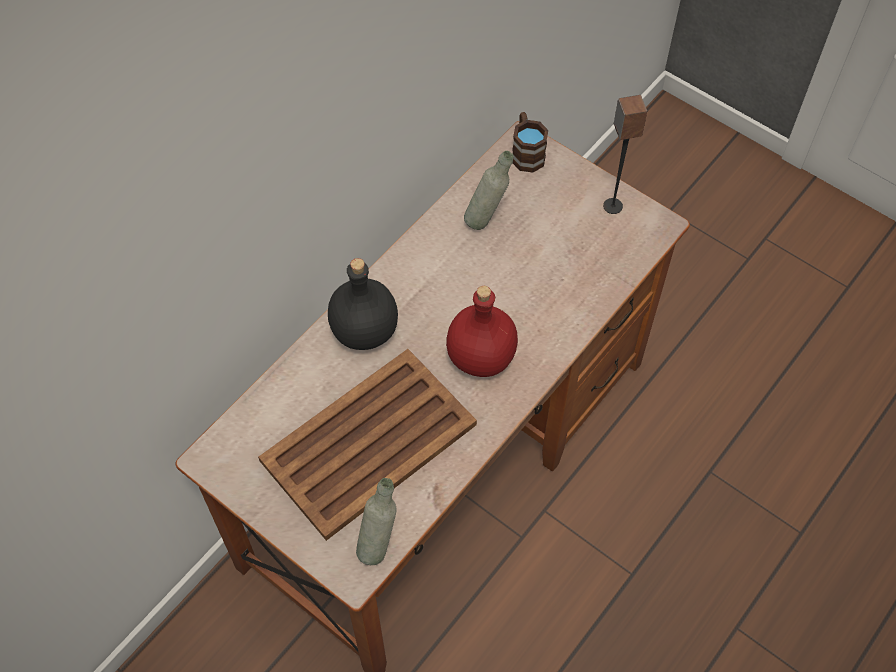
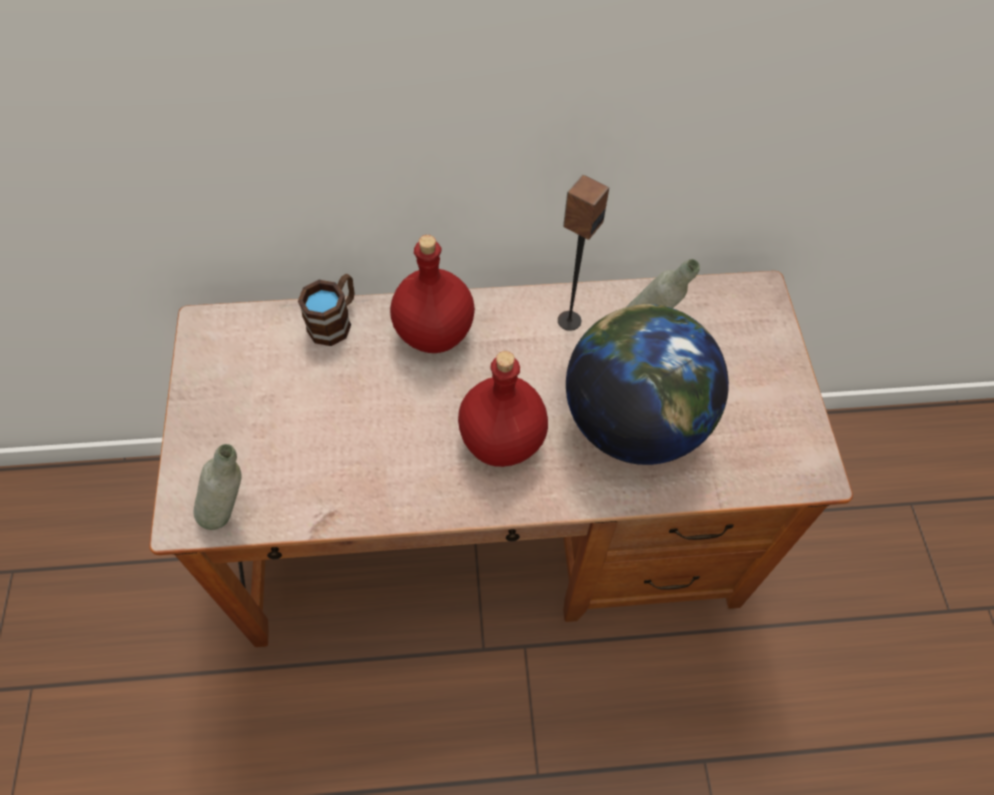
camera: 45 degrees right, 0 degrees up
brown tray [258,349,477,541] -> none
black bottle [328,258,398,350] -> red bottle [390,235,475,353]
brown mug [513,112,548,173] -> brown mug moved to [298,274,355,346]
speaker [603,95,647,214] -> speaker moved to [558,175,609,331]
none -> globe [566,304,729,465]

